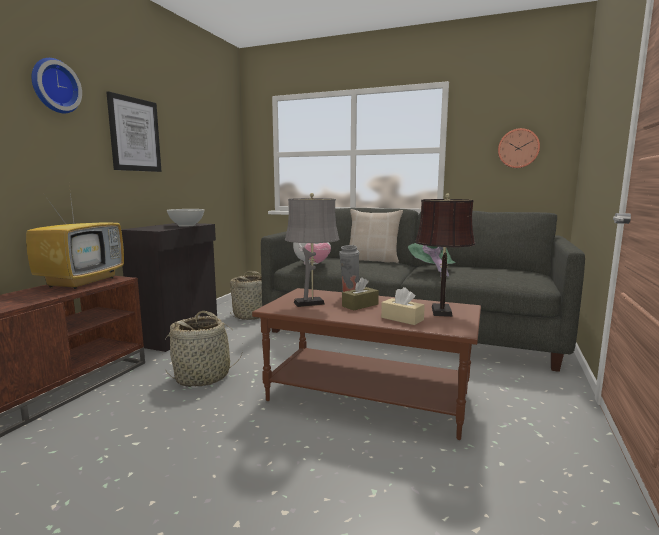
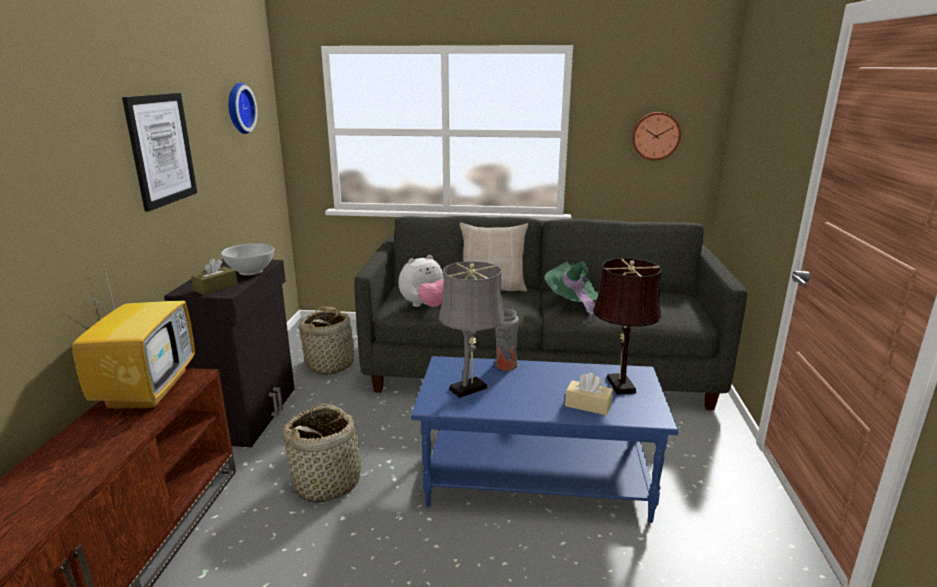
camera: 15 degrees left, 10 degrees up
wall clock [31,58,82,113] -> wall clock moved to [228,83,258,134]
brown coffee table [252,288,481,440] -> blue coffee table [411,356,679,523]
brown tissue box [342,277,379,310] -> brown tissue box moved to [191,258,238,295]

